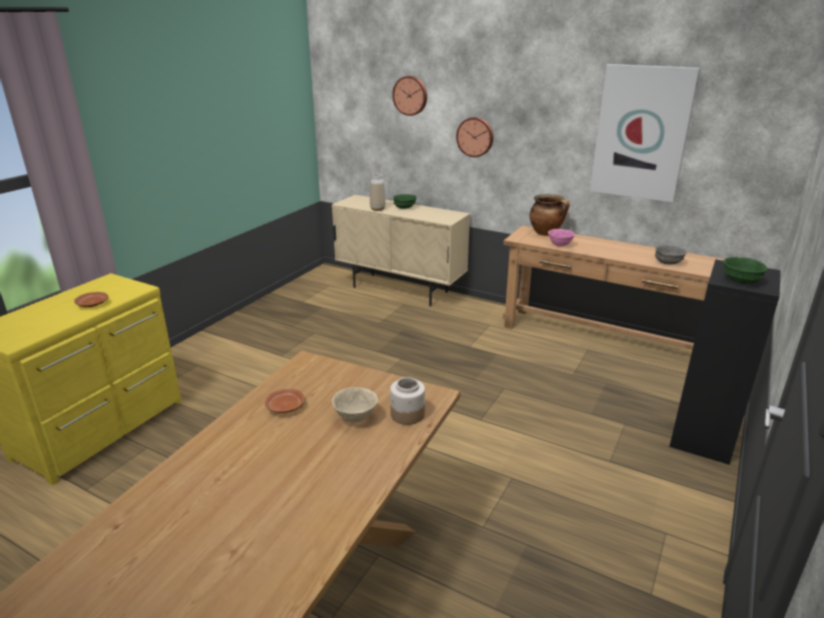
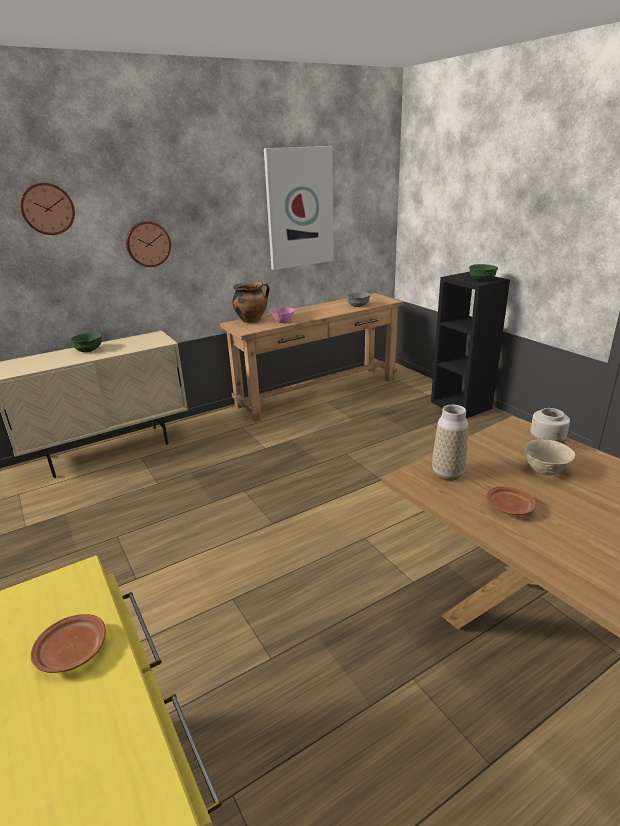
camera: 60 degrees left, 0 degrees up
vase [370,173,386,211] -> vase moved to [432,405,468,481]

